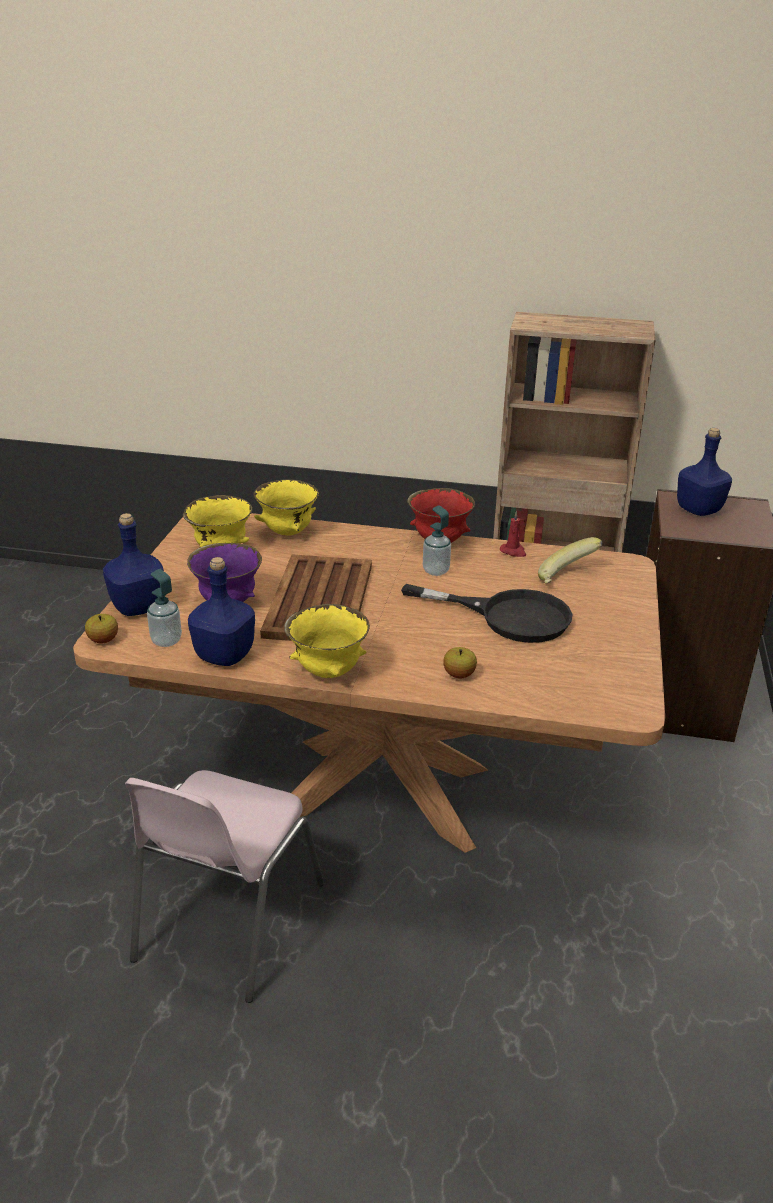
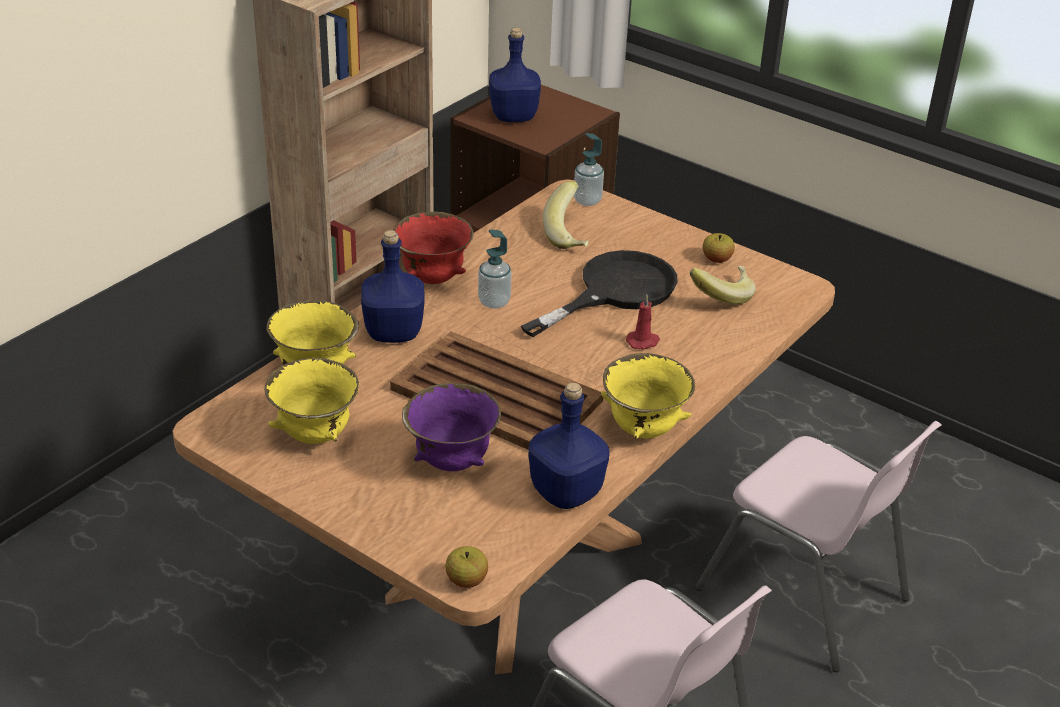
camera: 65 degrees left, 5 degrees up
blue bottle [103,513,164,616] -> blue bottle moved to [361,230,425,343]
soap dispenser [147,569,182,647] -> soap dispenser moved to [574,133,604,206]
apple [443,647,477,678] -> apple moved to [703,233,735,263]
red candle [500,510,526,557] -> red candle moved to [626,295,660,350]
none -> banana [690,266,756,304]
none -> pink chair [696,421,942,672]

